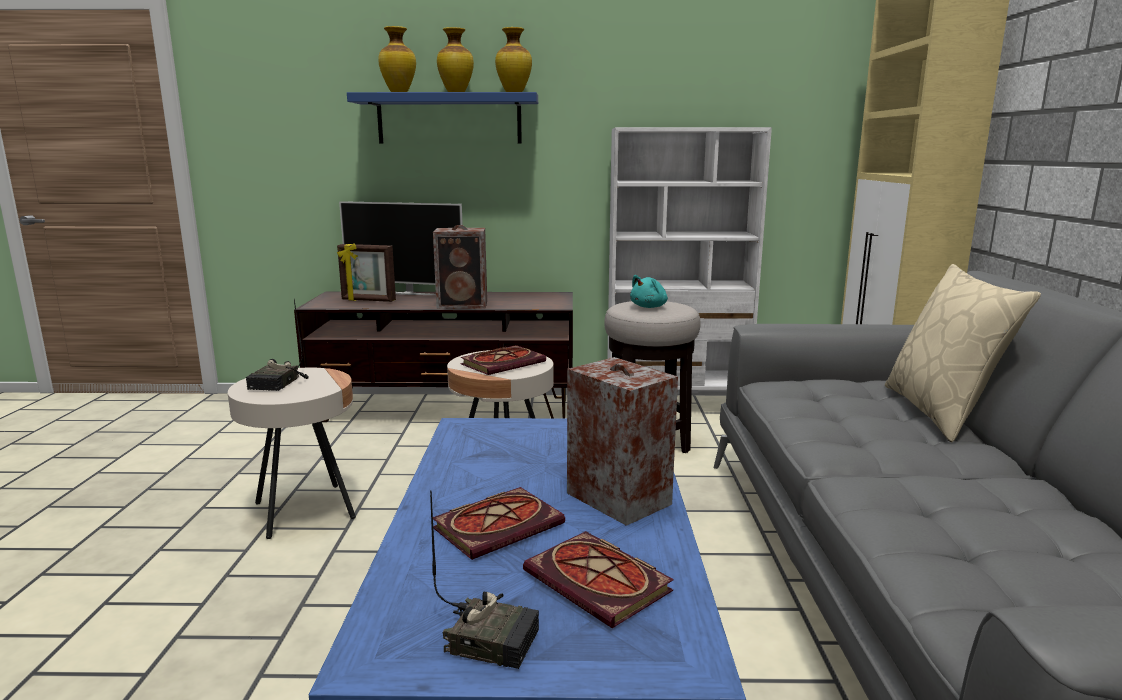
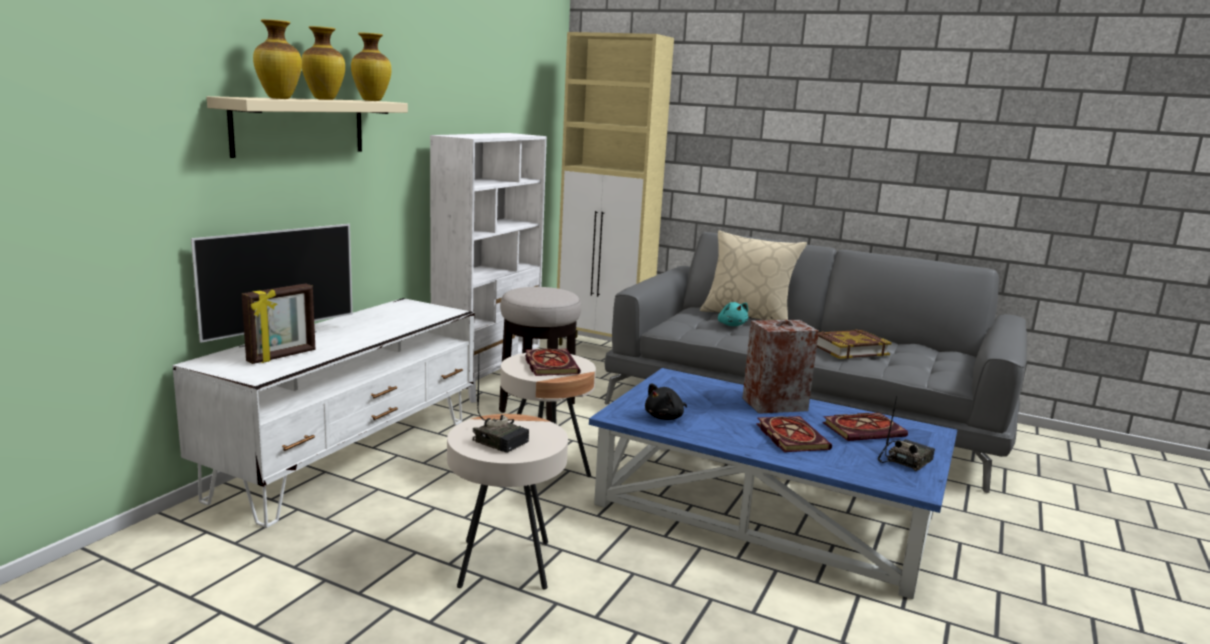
camera: 65 degrees left, 0 degrees up
brown tv stand [294,291,573,422] -> white tv stand [172,298,474,528]
blue shelf [347,92,538,144] -> beige shelf [207,96,408,158]
speaker [433,225,487,309] -> none
turquoise plush toy [630,275,668,308] -> turquoise plush toy moved to [718,302,748,326]
none -> black plush toy [645,383,687,420]
none -> book [817,330,892,359]

